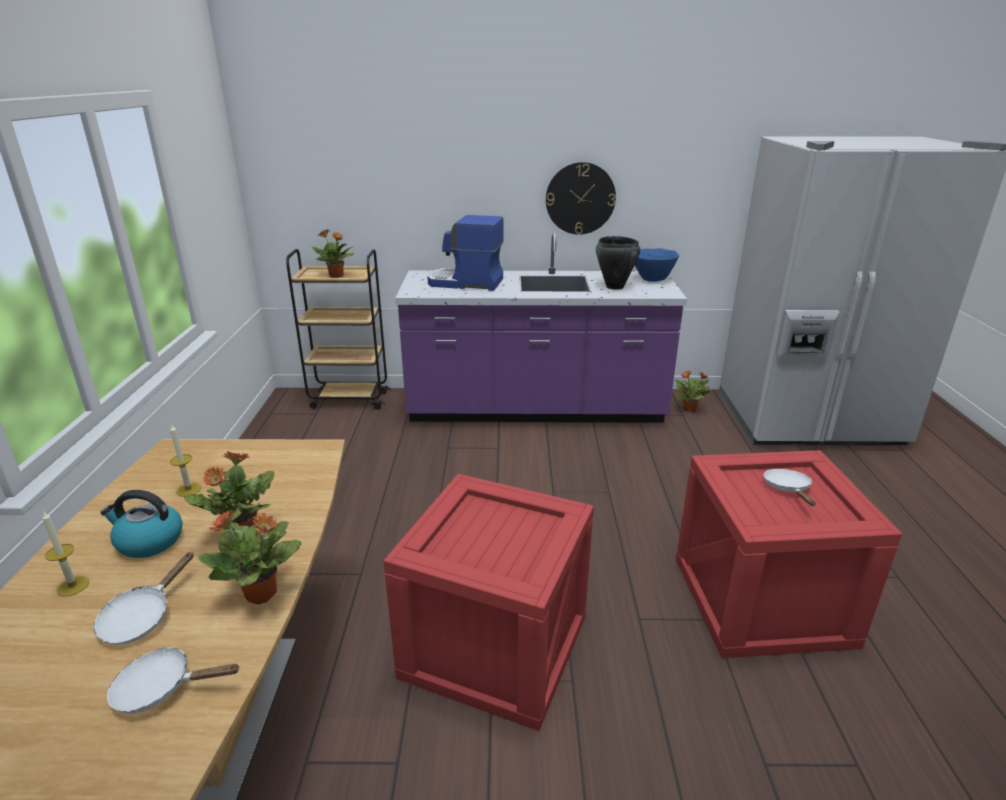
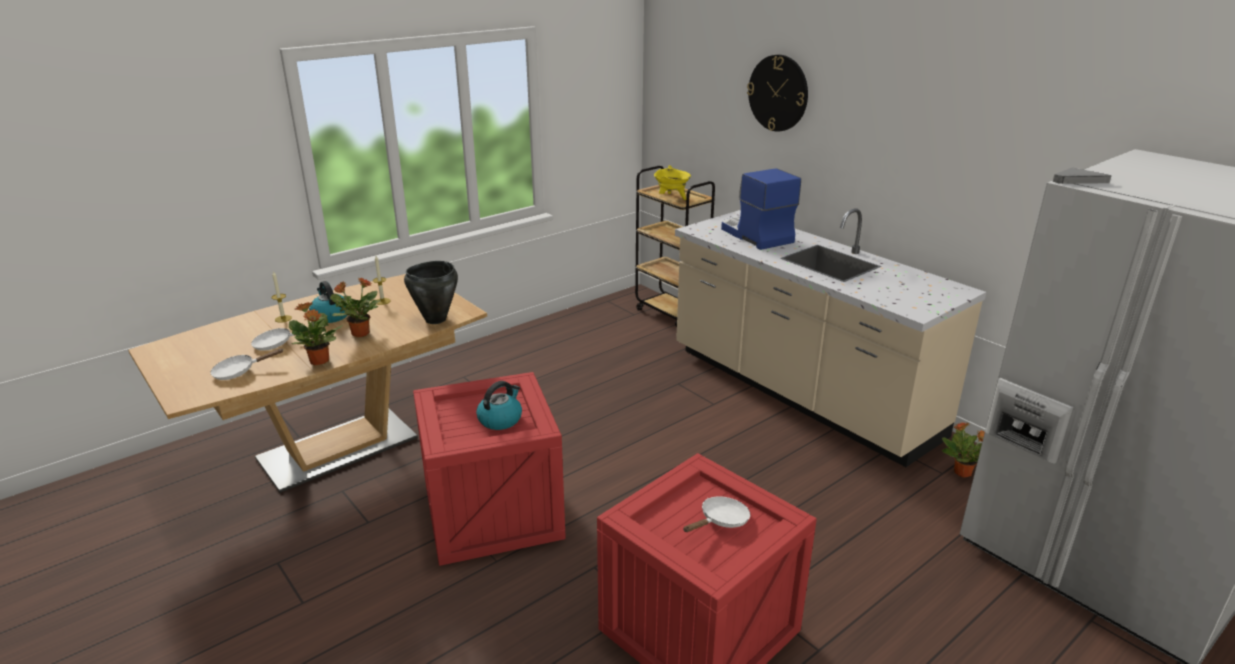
camera: 50 degrees right, 0 degrees up
white frying pan [107,647,240,714] -> white frying pan turned 75 degrees counterclockwise [210,349,284,380]
potted plant [312,229,354,278] -> yellow cooking pot [654,165,691,200]
purple counter [395,233,687,423] -> beige counter [675,208,986,467]
wall clock [546,162,616,235] -> wall clock moved to [747,55,808,132]
black cooking pot [596,236,641,290] -> black cooking pot moved to [404,261,458,324]
blue bowl [635,248,679,282] -> none
none -> kettle [476,381,522,430]

